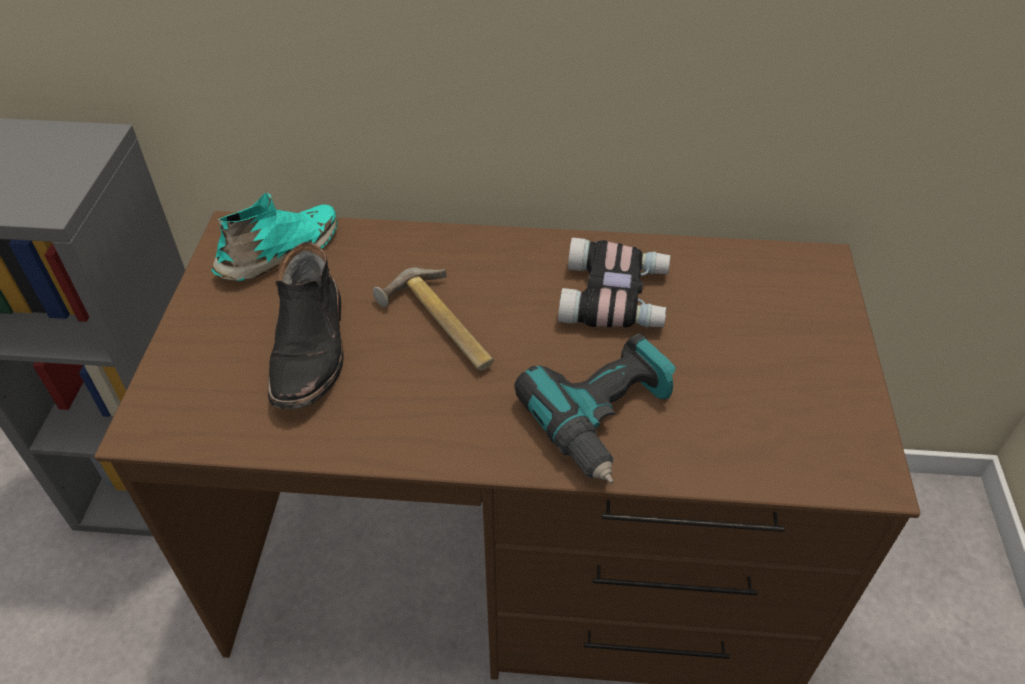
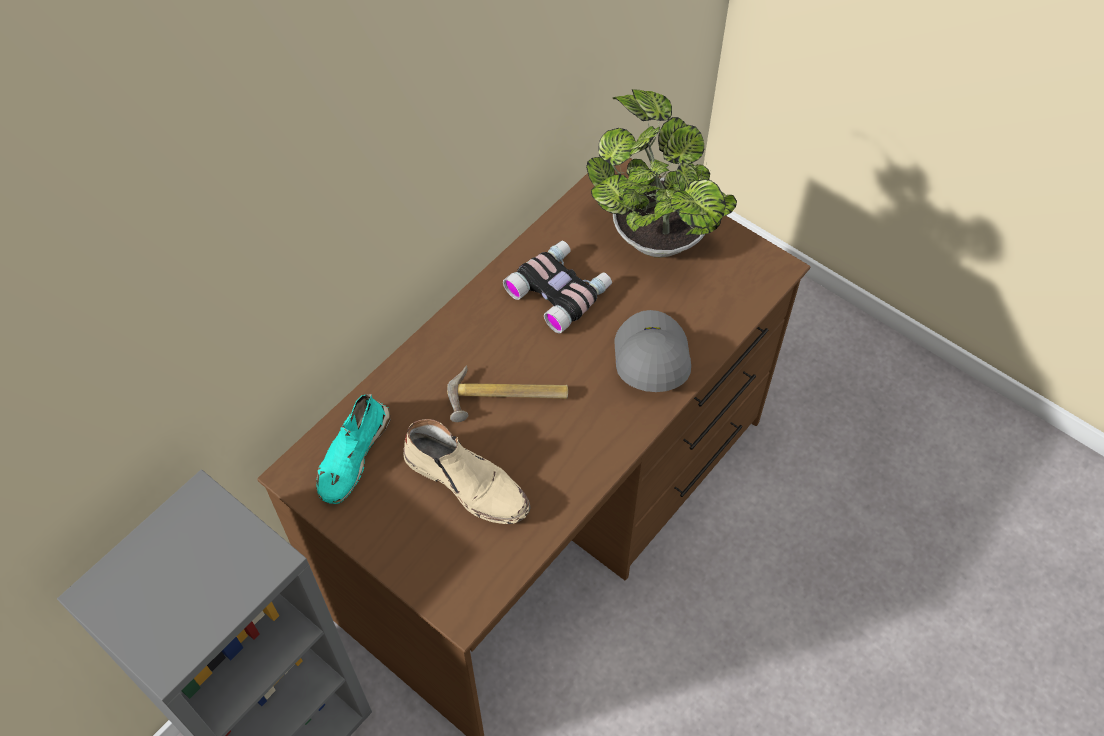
camera: 55 degrees left, 10 degrees up
turquoise shoe [211,192,338,281] -> turquoise shoe turned 150 degrees counterclockwise [316,394,391,504]
black boot [268,242,344,409] -> beige boot [403,419,531,524]
power drill [515,334,676,484] -> grey cap [614,310,691,392]
none -> potted plant [586,89,737,258]

